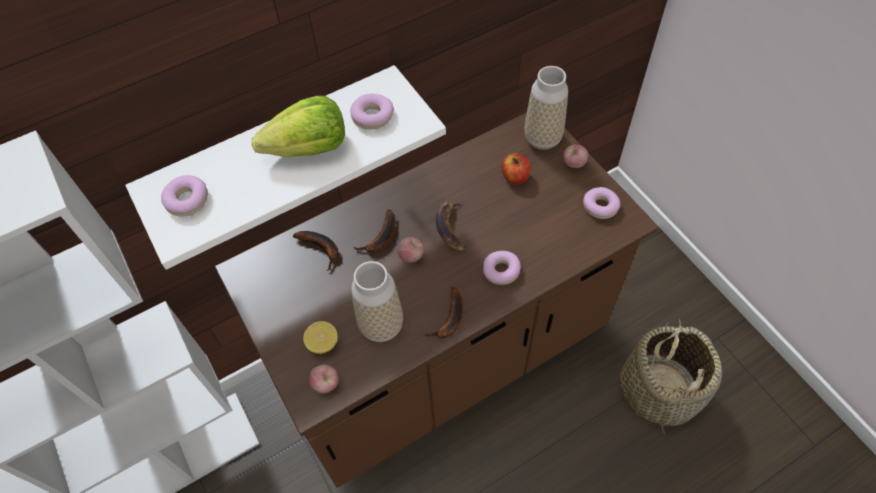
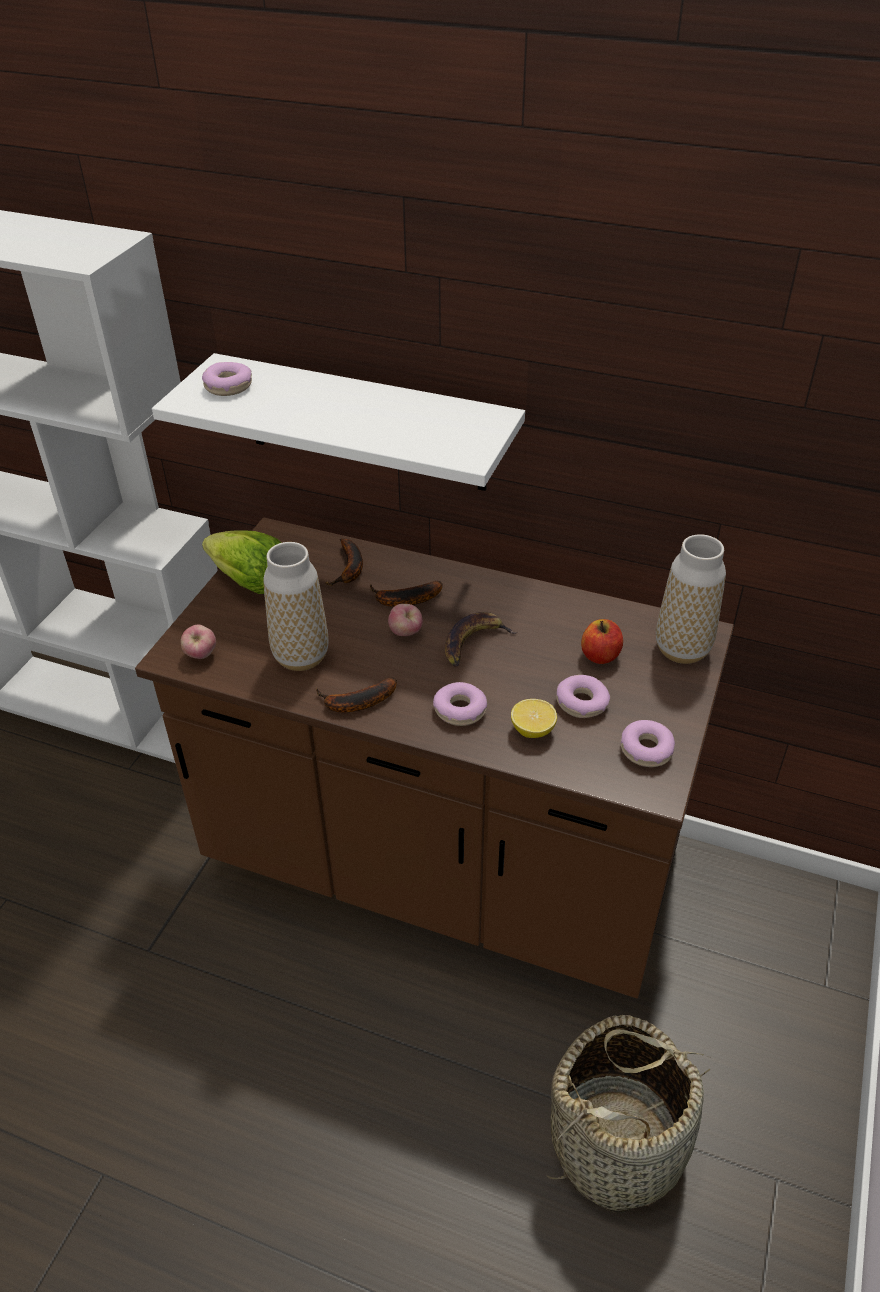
camera: 50 degrees right, 15 degrees down
lettuce [252,96,345,157] -> lettuce moved to [202,530,281,594]
lemon [303,321,338,354] -> lemon moved to [511,699,557,738]
donut [350,94,394,129] -> donut moved to [556,675,610,718]
apple [563,144,588,168] -> none

